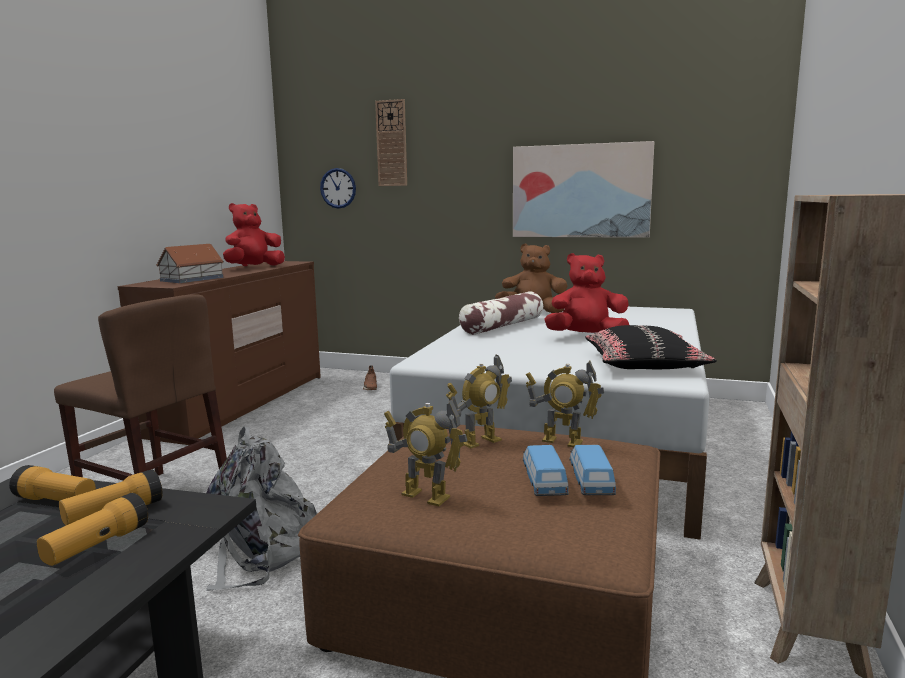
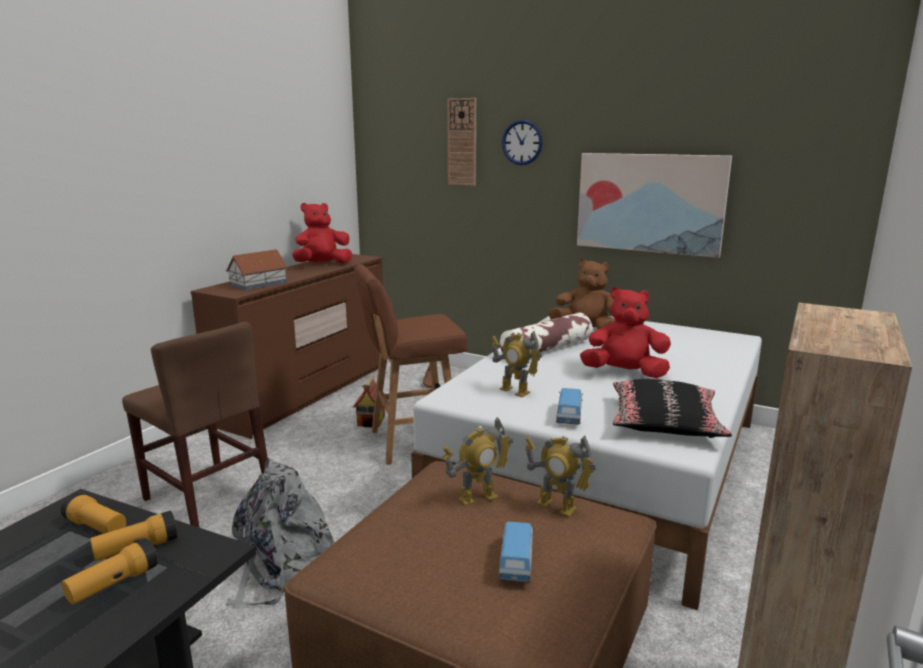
camera: 10 degrees right, 5 degrees up
wall clock [320,168,356,209] -> wall clock moved to [502,120,543,165]
toy robot [384,400,467,507] -> toy robot moved to [492,331,542,397]
toy car [570,445,616,495] -> toy car moved to [556,388,583,425]
none -> toy house [353,376,385,427]
none -> brown stool [354,264,467,465]

